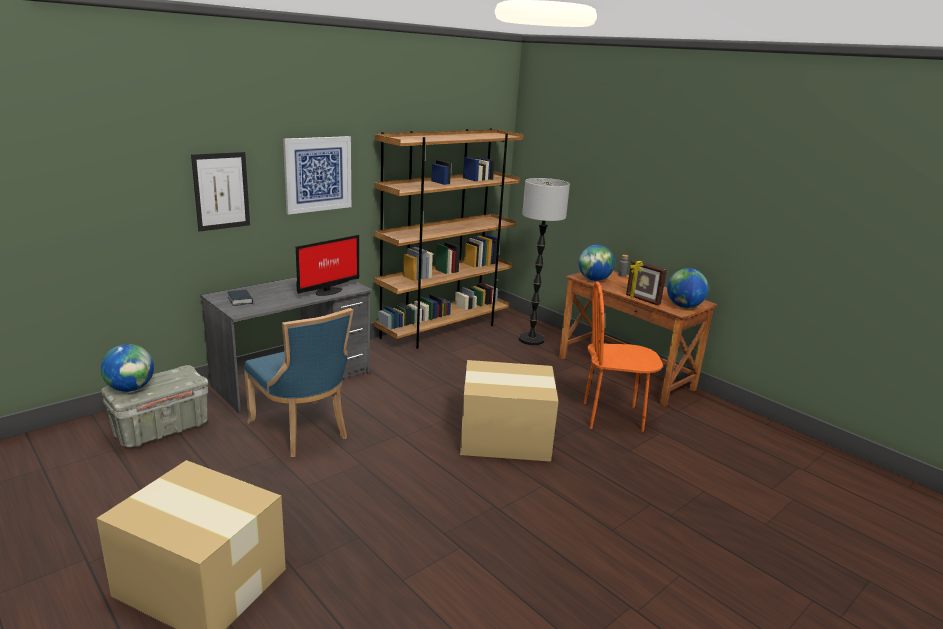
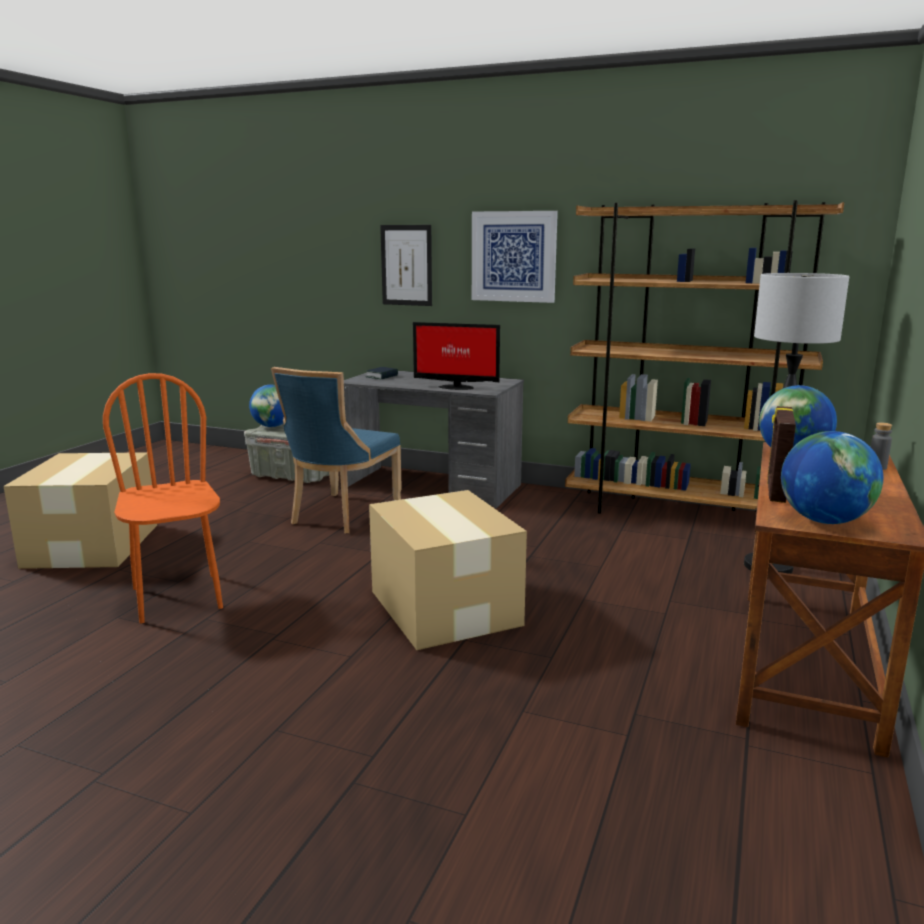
camera: 65 degrees right, 5 degrees down
orange chair [584,282,663,432] -> orange chair moved to [103,373,223,623]

